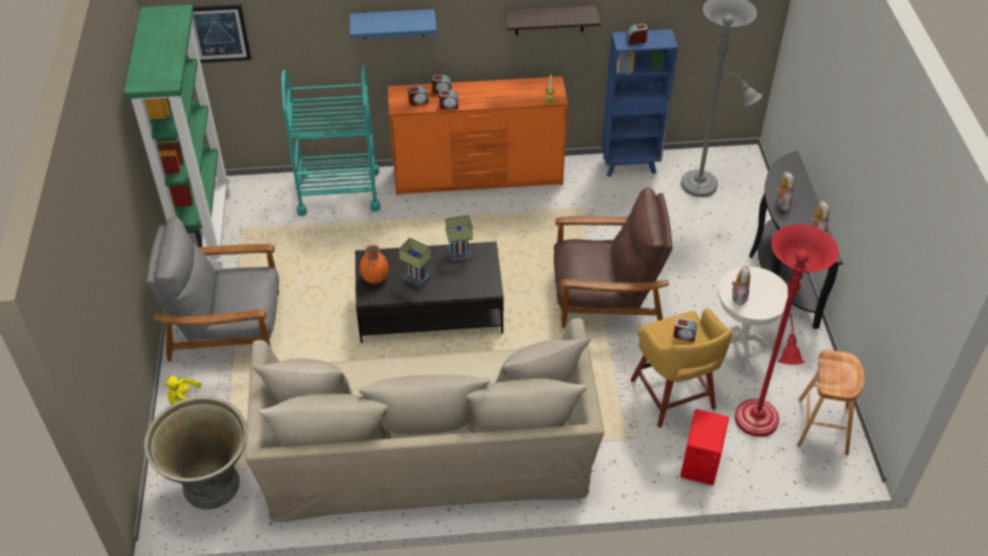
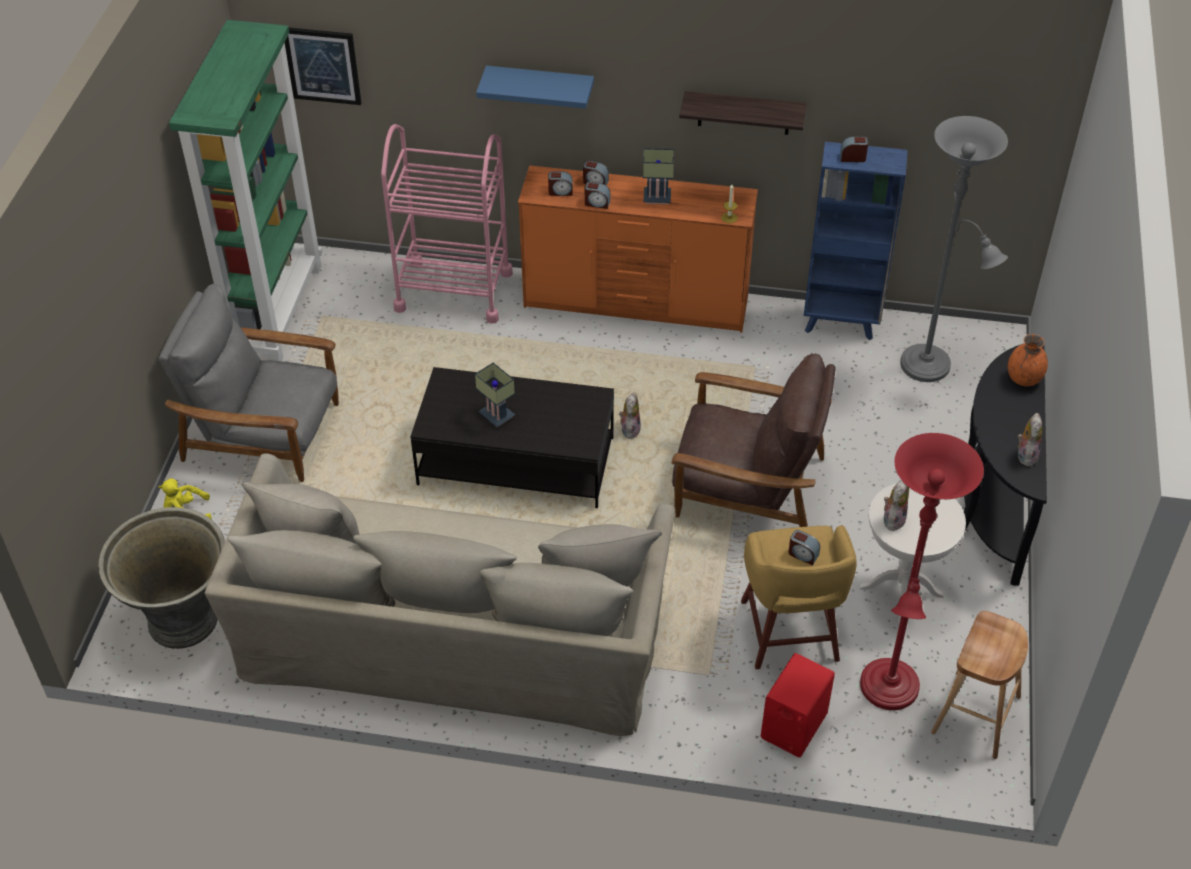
camera: 15 degrees right, 0 degrees up
turquoise cart [281,66,381,216] -> pink cart [381,124,513,324]
orange vase [360,245,389,284] -> orange vase moved to [1008,334,1048,386]
table lamp [445,215,473,260] -> table lamp moved to [643,148,674,204]
plush toy [777,172,794,210] -> plush toy moved to [619,392,641,439]

